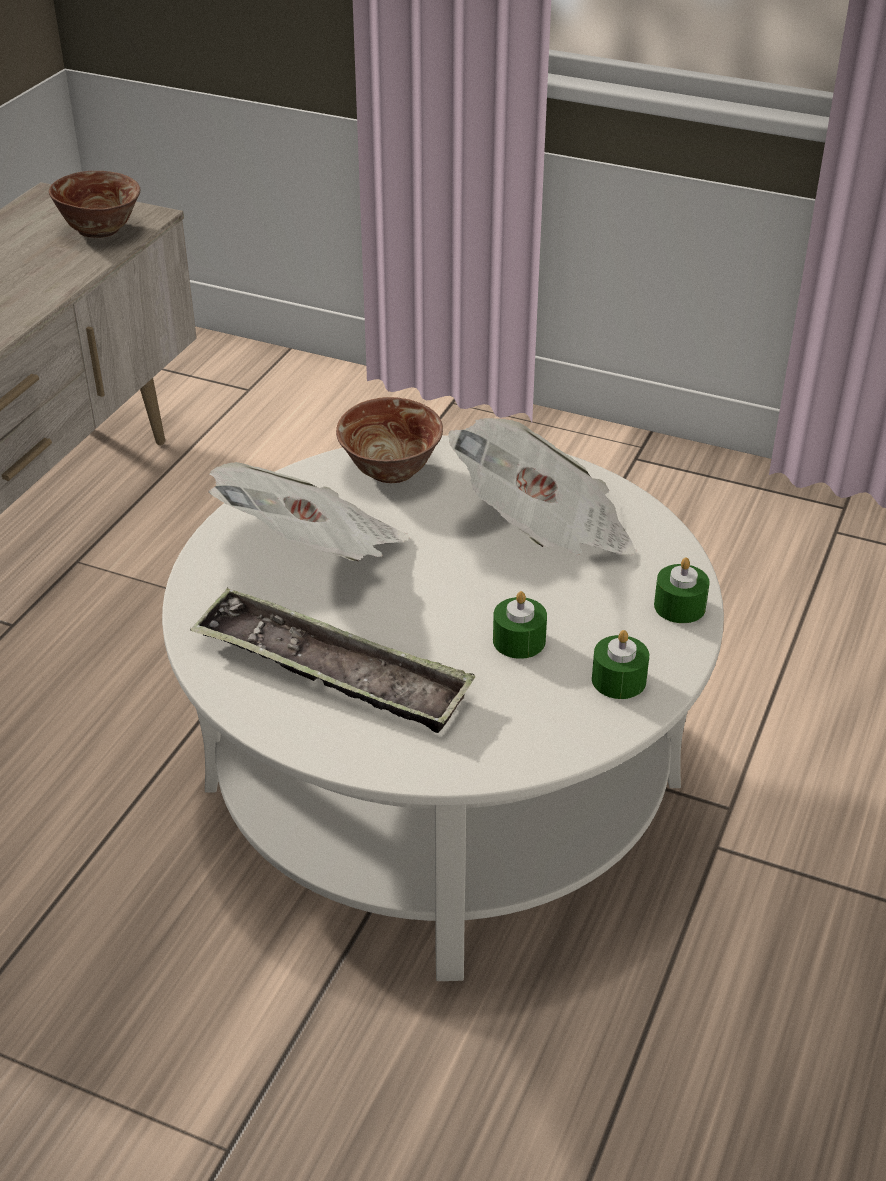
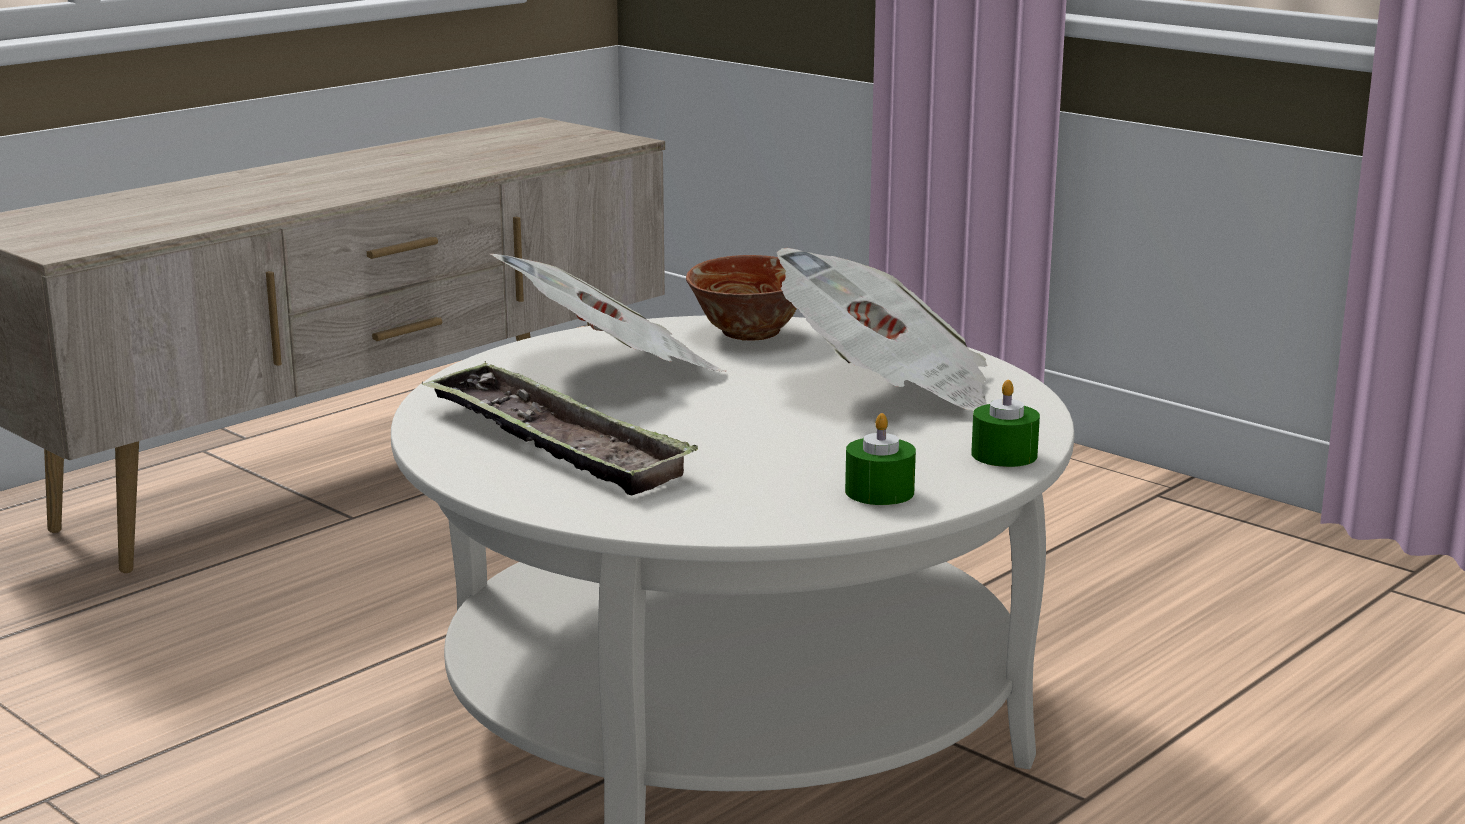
camera: 20 degrees right, 20 degrees down
bowl [49,171,140,238] -> none
green candle [493,591,547,659] -> none

